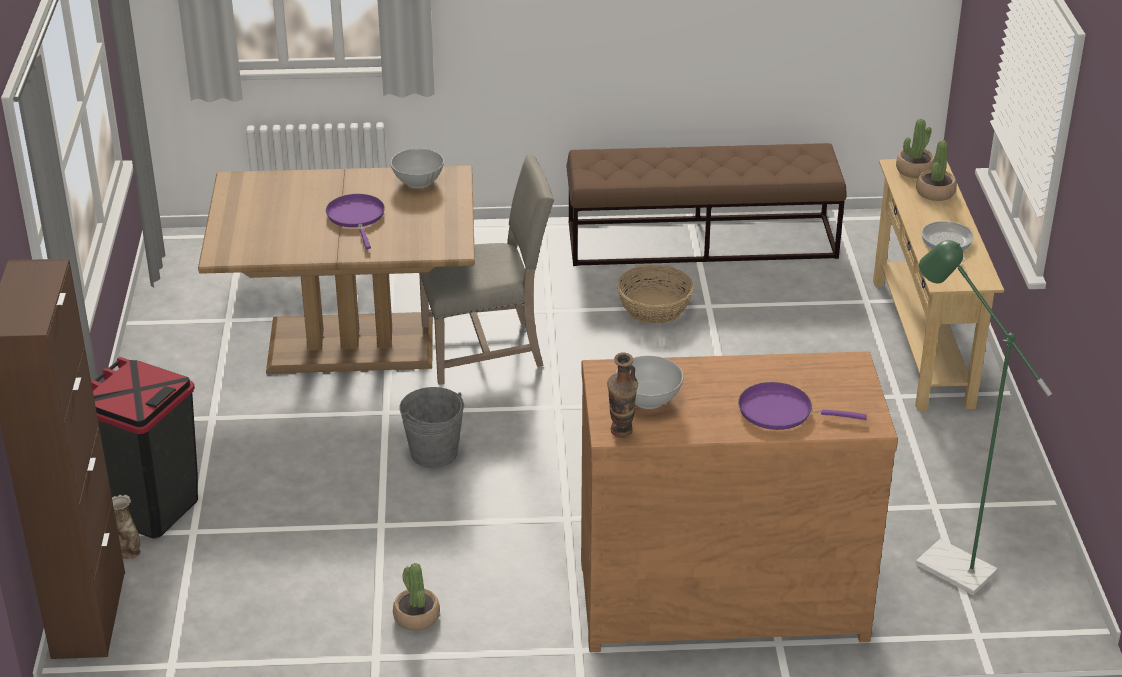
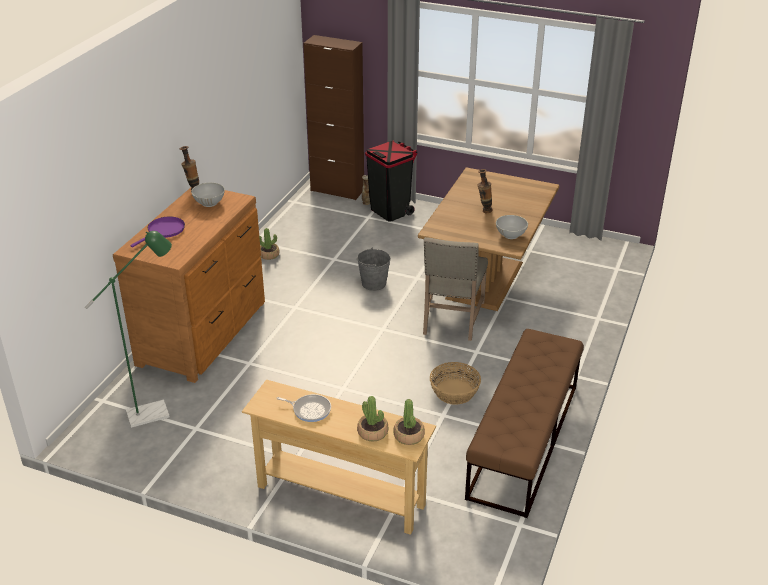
camera: 115 degrees right, 0 degrees up
purple frying pan [326,194,385,249] -> vase [477,169,493,213]

